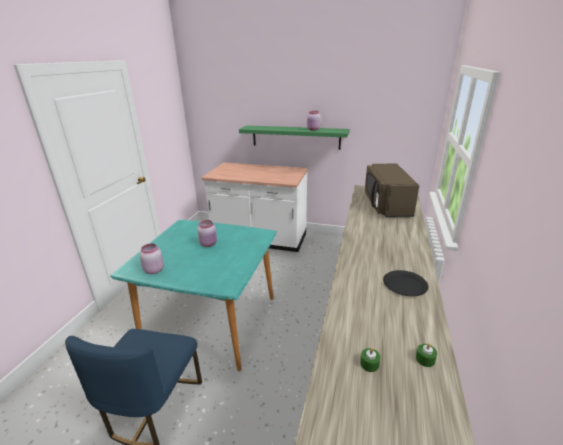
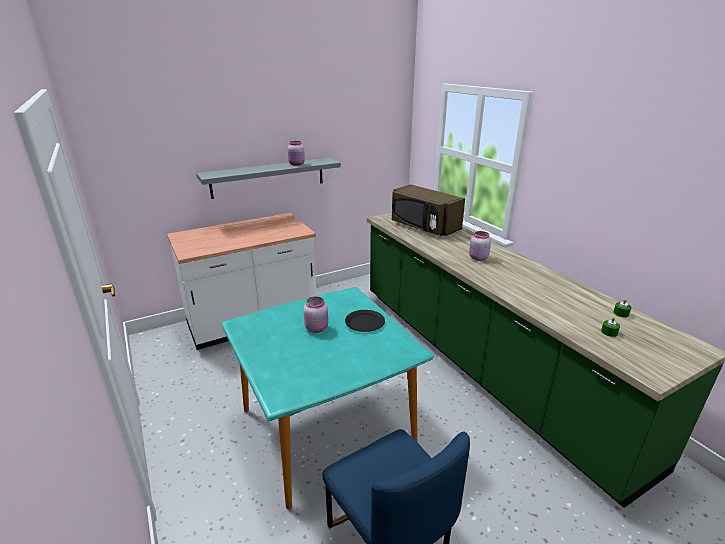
camera: 45 degrees left, 0 degrees up
pink jar [139,243,164,274] -> pink jar moved to [469,231,491,261]
green shelf [239,125,350,150] -> grey shelf [196,158,341,199]
black plate [383,270,428,297] -> black plate moved to [345,310,385,332]

